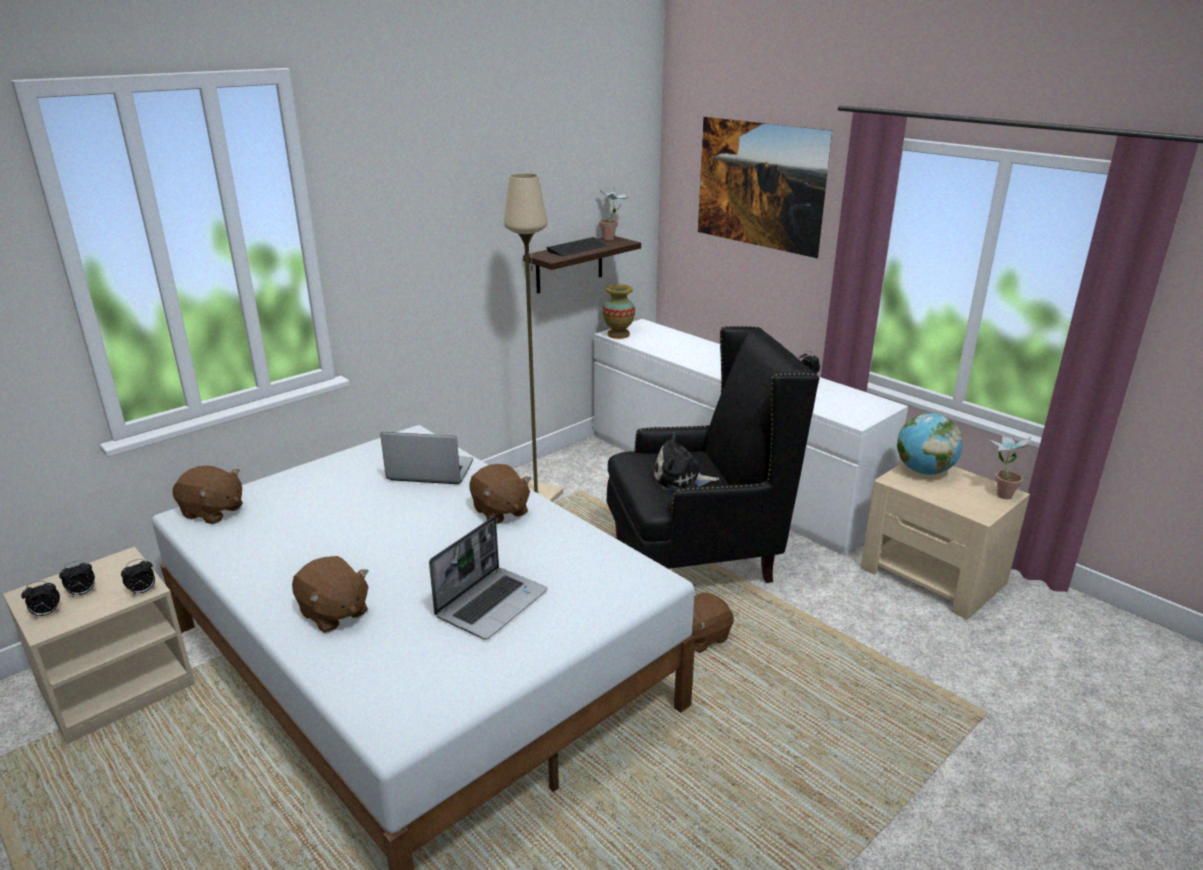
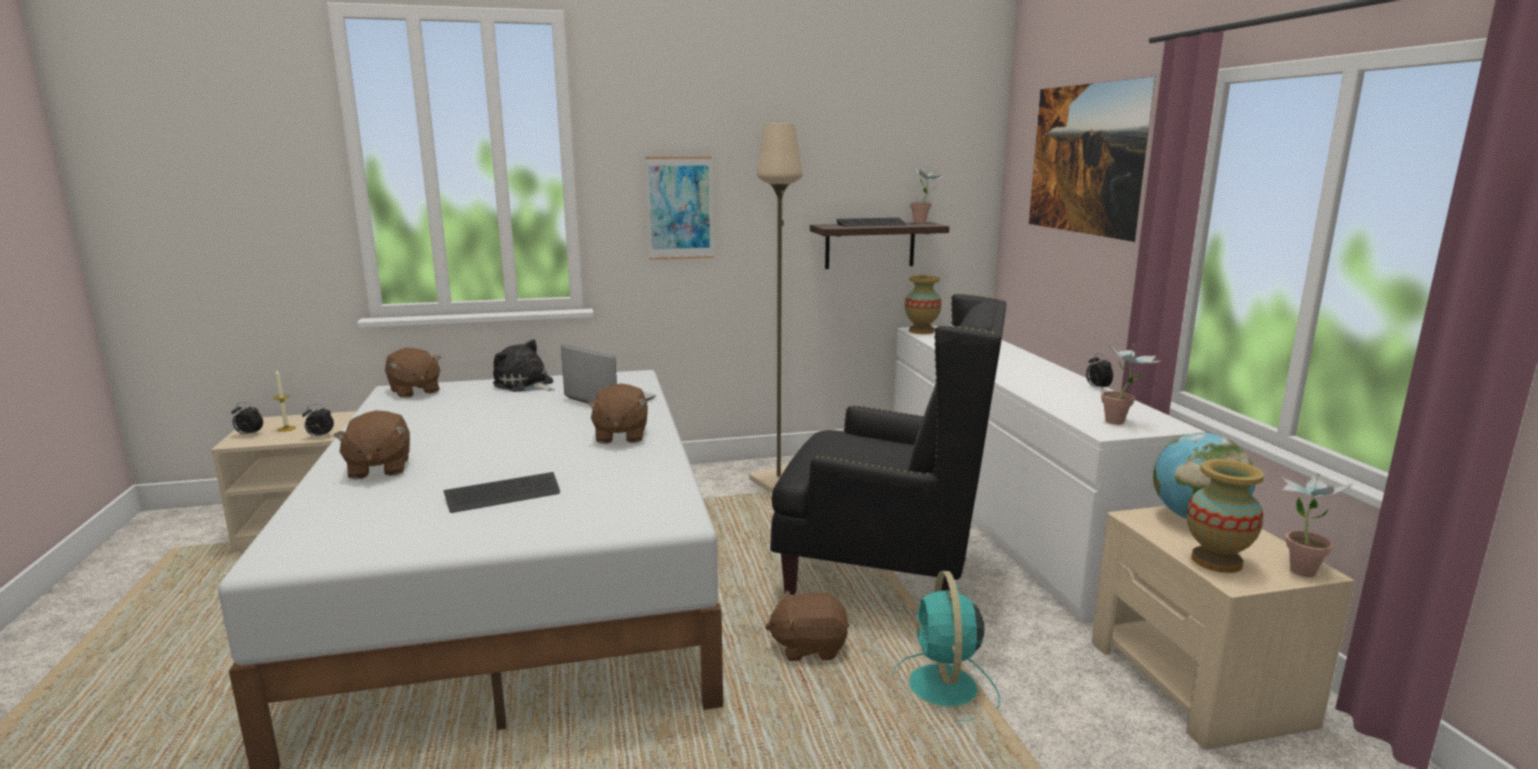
camera: 30 degrees right, 10 degrees down
alarm clock [59,561,95,598] -> candle [273,370,296,432]
laptop [429,516,548,640] -> keyboard [443,472,560,513]
plush toy [654,432,719,490] -> plush toy moved to [493,339,555,392]
none -> picture [645,157,714,260]
none -> turquoise fan [893,571,1000,721]
none -> potted plant [1101,344,1162,425]
none -> vase [1187,459,1264,573]

